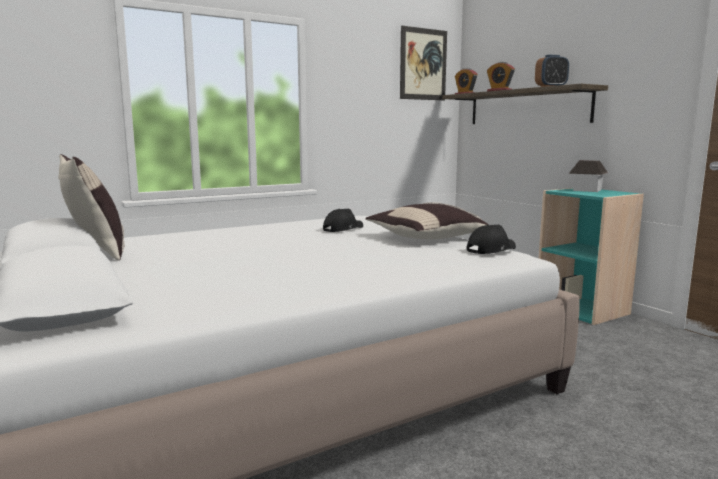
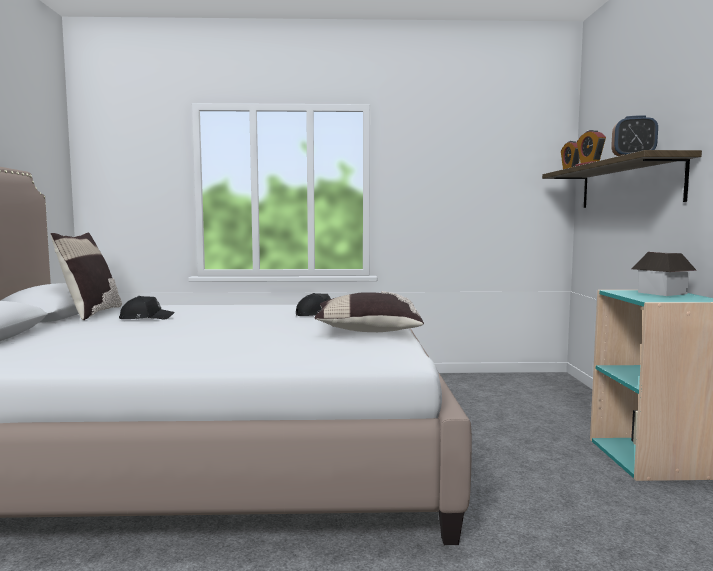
camera: 30 degrees right, 5 degrees down
picture [400,26,447,100] -> none
black cap [467,225,516,254] -> black cap moved to [119,296,175,320]

